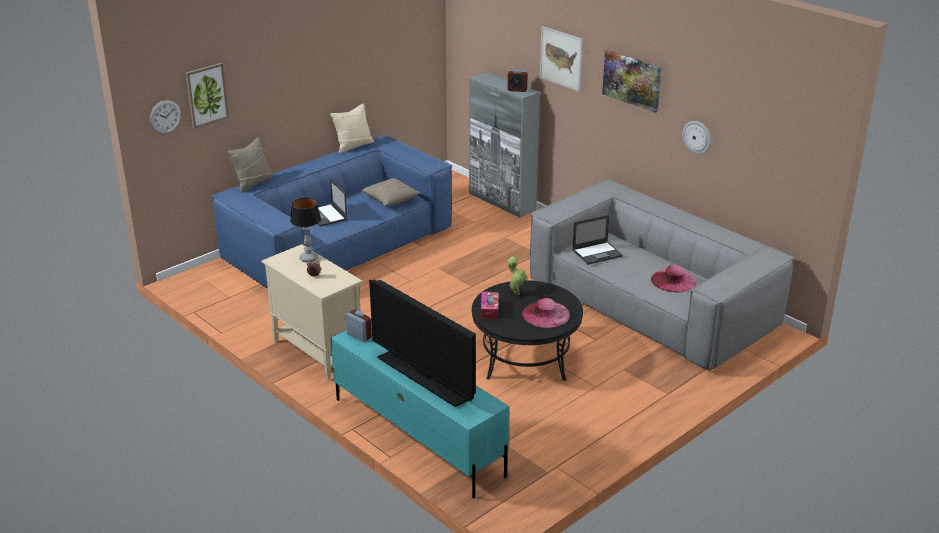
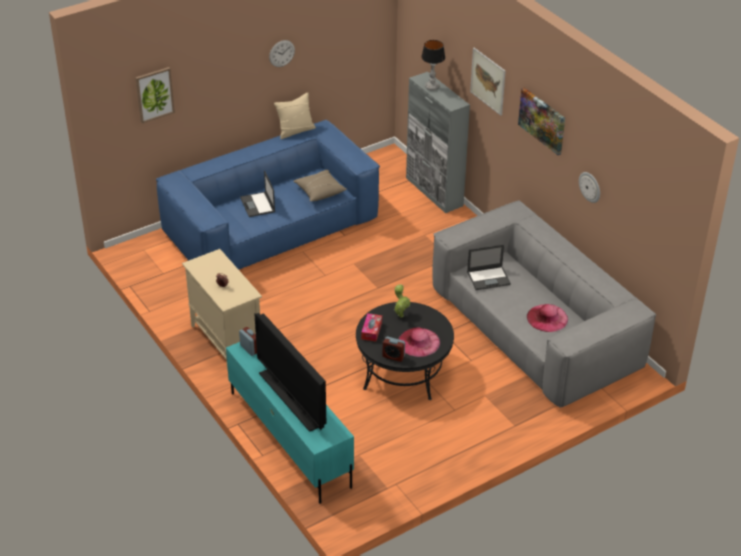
camera: 10 degrees right, 10 degrees up
wall clock [150,100,181,134] -> wall clock moved to [269,40,295,67]
beige pillow [227,137,274,193] -> none
table lamp [290,198,321,262] -> table lamp moved to [421,40,445,91]
alarm clock [508,70,528,92] -> alarm clock moved to [382,336,405,362]

